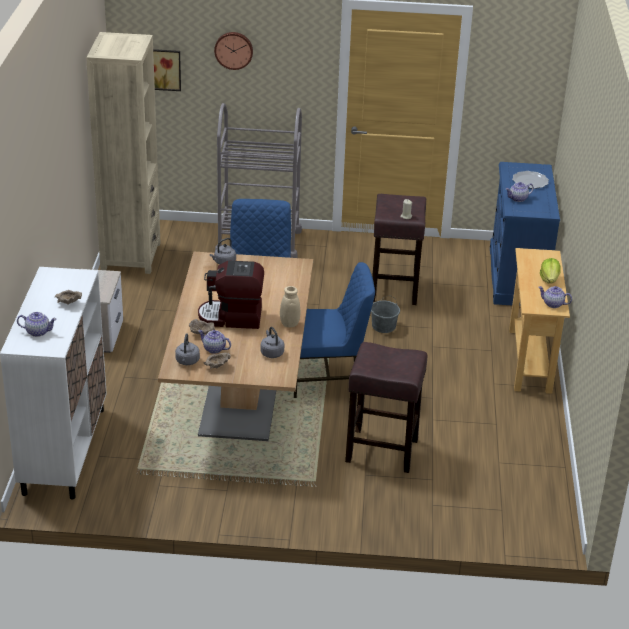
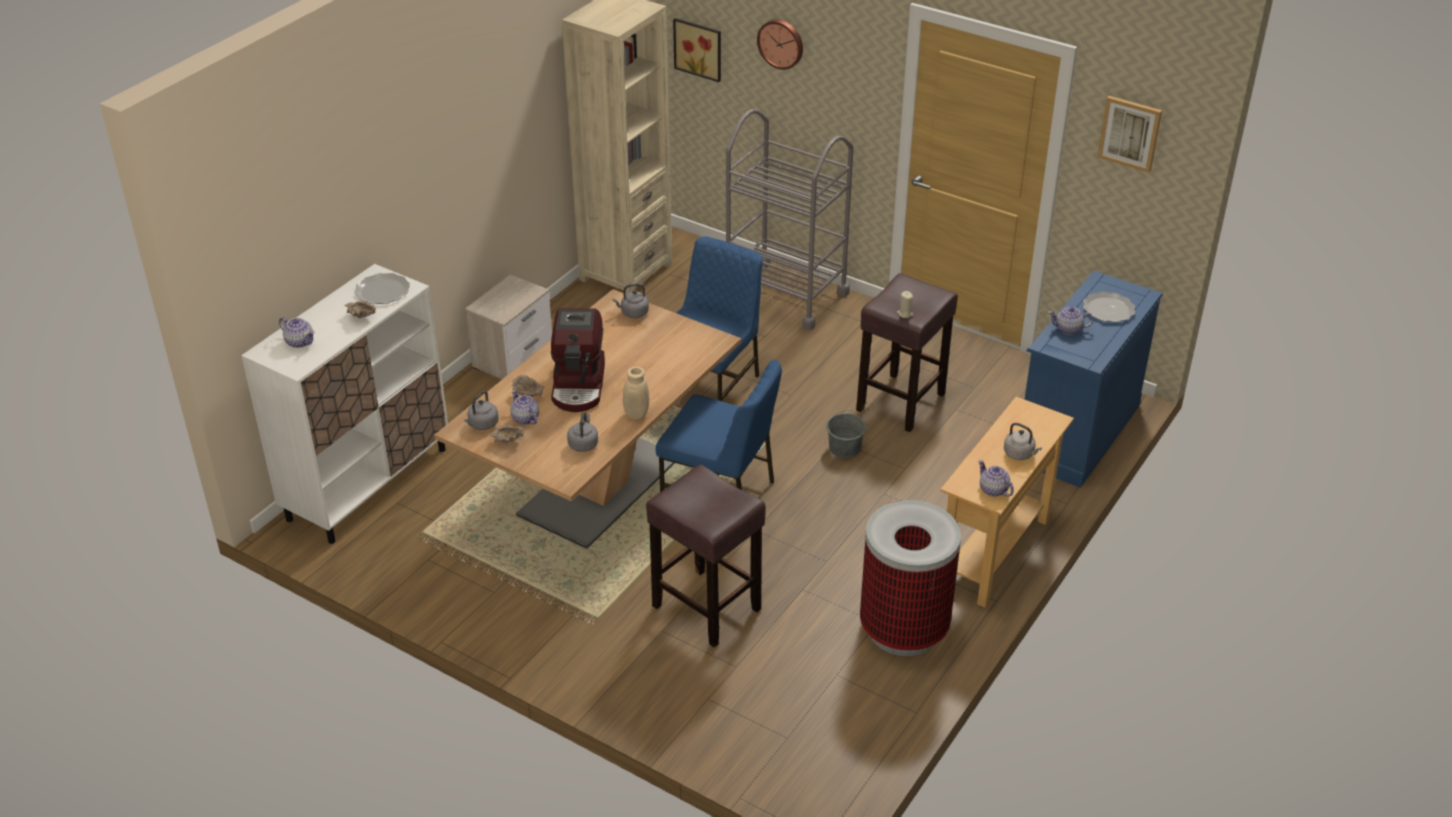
camera: 30 degrees right, 5 degrees up
coffee machine [198,260,264,329] -> coffee machine turned 120 degrees counterclockwise [551,308,605,412]
lettuce [540,258,561,284] -> grey kettle [1004,423,1042,460]
none -> plate [354,273,410,304]
none -> trash can [860,500,961,656]
none -> picture [1097,96,1162,173]

